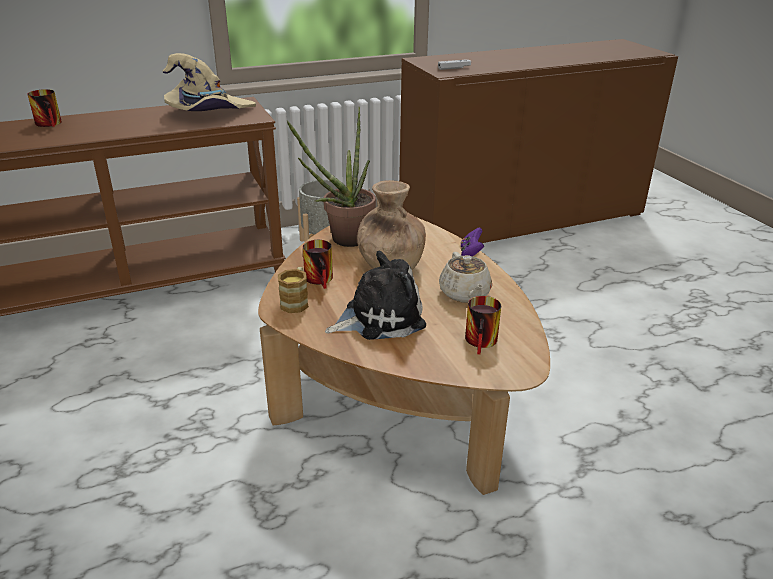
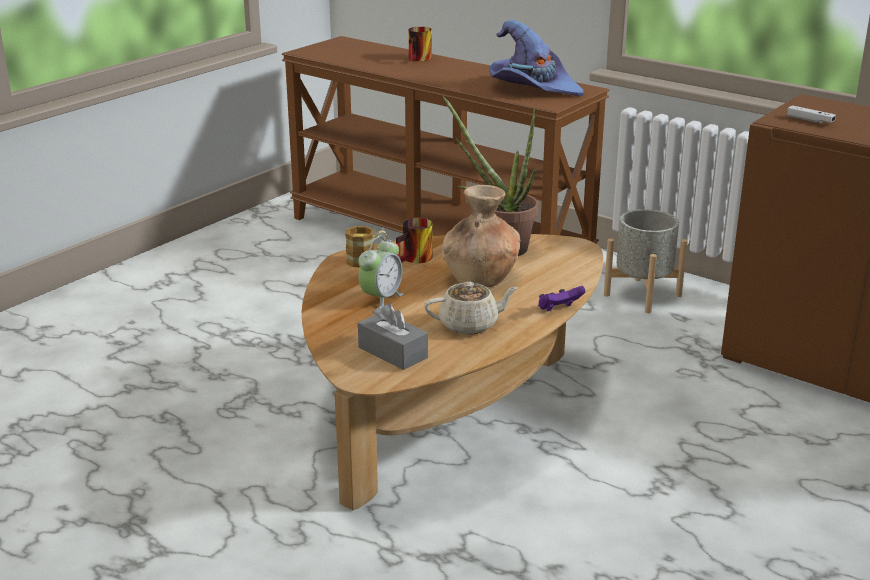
camera: 60 degrees right, 5 degrees down
beige hat [162,53,256,111] -> purple hat [489,20,584,96]
plush toy [325,251,426,340] -> alarm clock [358,237,404,308]
beige teapot [439,252,492,302] -> beige teapot turned 150 degrees counterclockwise [424,281,519,334]
mug [465,296,501,355] -> grey tissue box [358,303,428,370]

